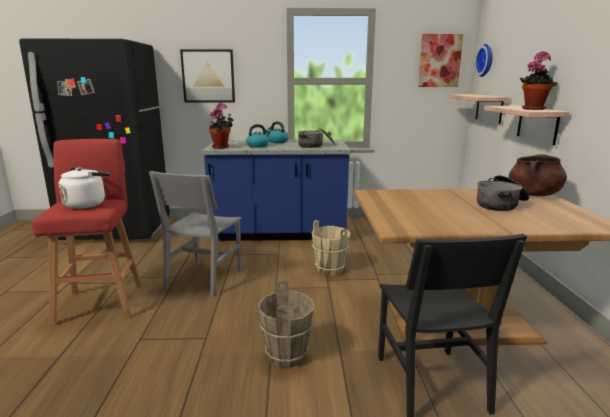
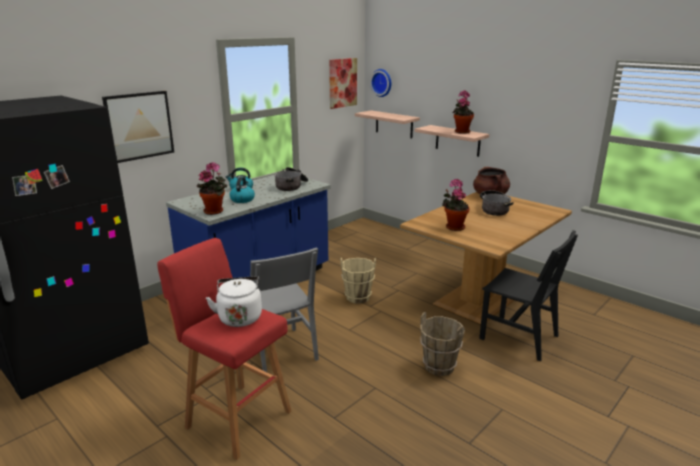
camera: 45 degrees left, 5 degrees up
none -> potted plant [442,179,470,231]

